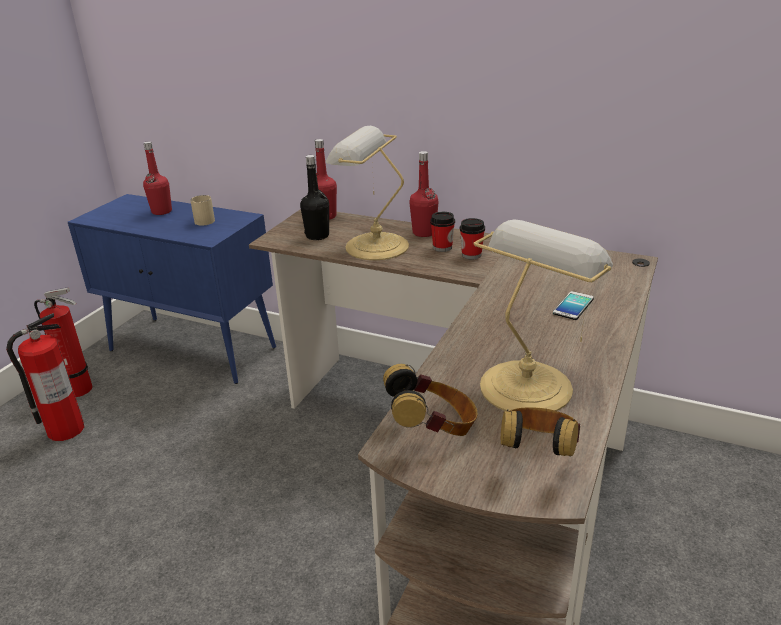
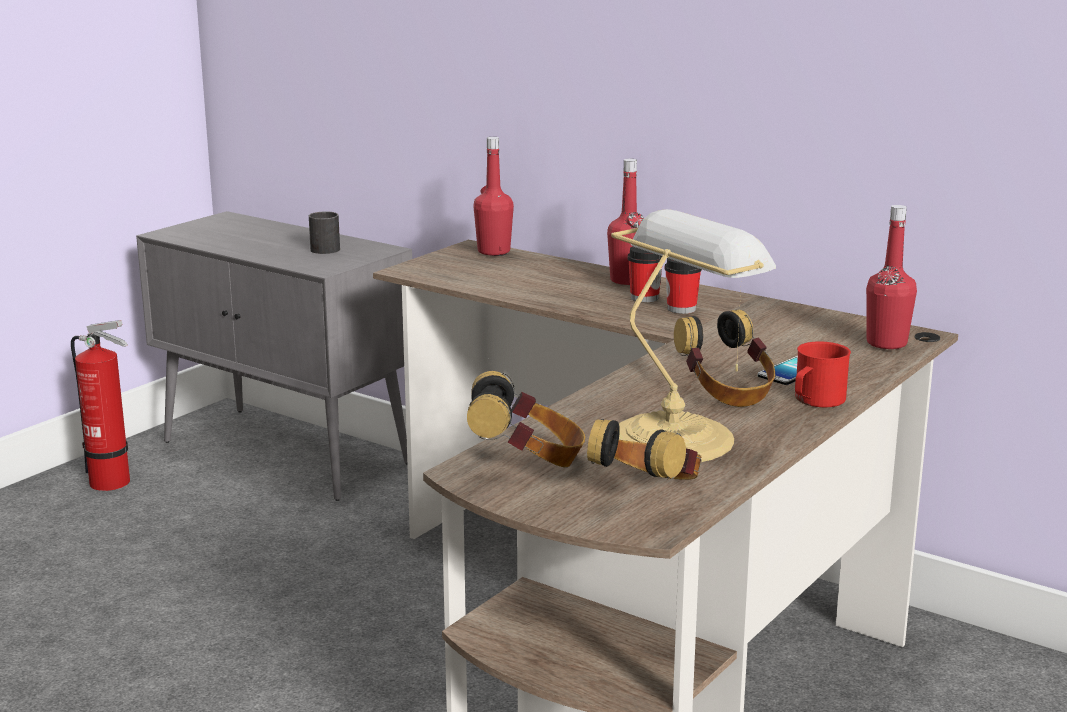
camera: 10 degrees right, 10 degrees down
fire extinguisher [6,313,84,441] -> none
blue cabinet [68,194,276,384] -> grey cabinet [136,211,412,501]
red bottle [143,141,172,215] -> red bottle moved to [866,205,917,349]
beige mug [190,195,215,226] -> black mug [309,211,340,254]
black bottle [300,155,329,240] -> none
table lamp [326,126,409,260] -> none
none -> headphones [674,309,775,407]
none -> red mug [795,342,851,407]

